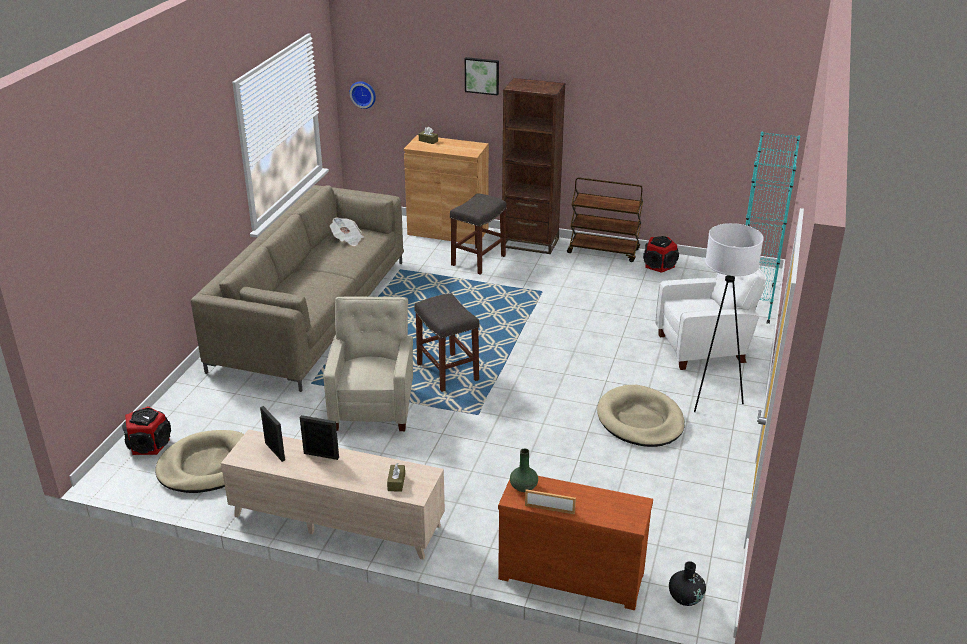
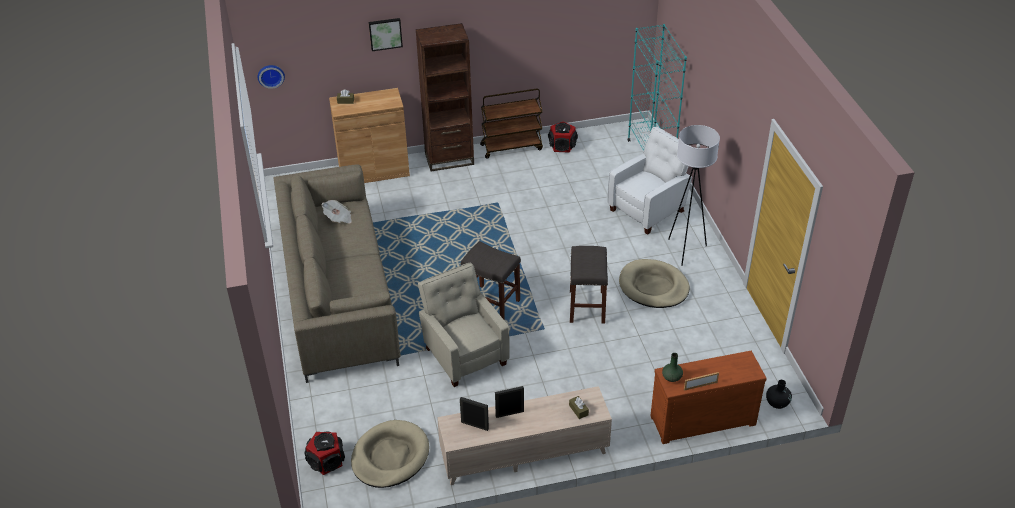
camera: 30 degrees left, 10 degrees up
grey stool [450,193,507,275] -> grey stool moved to [570,246,608,323]

